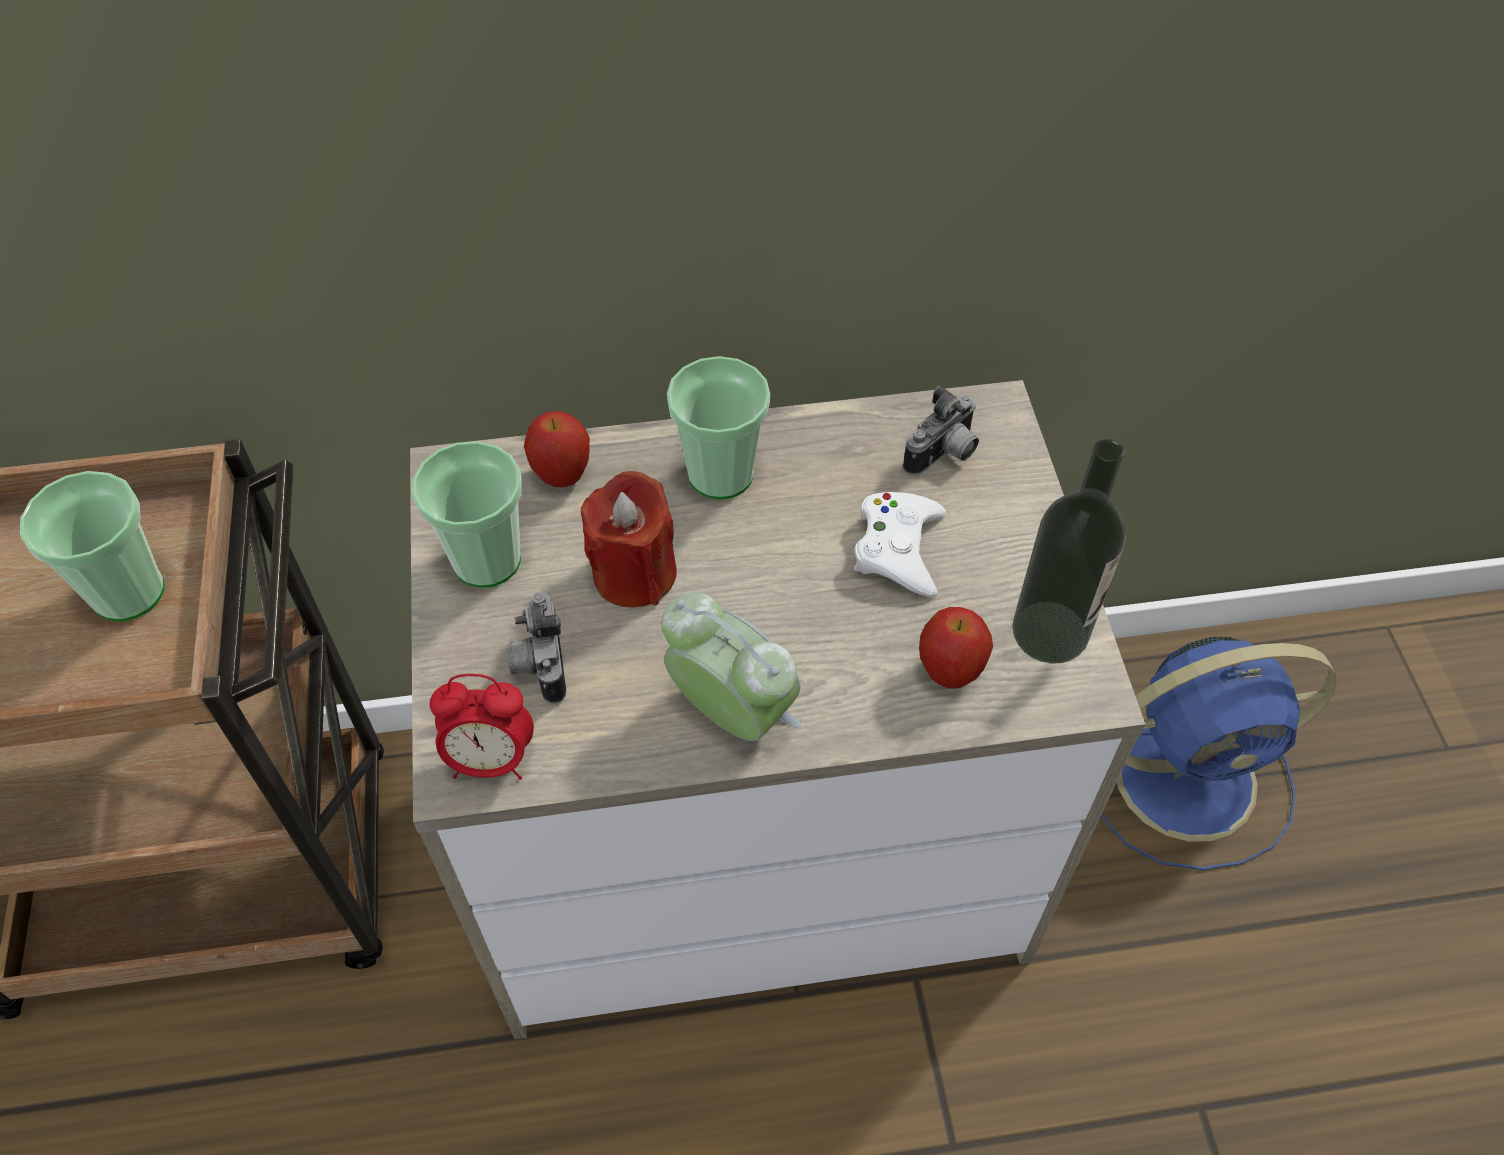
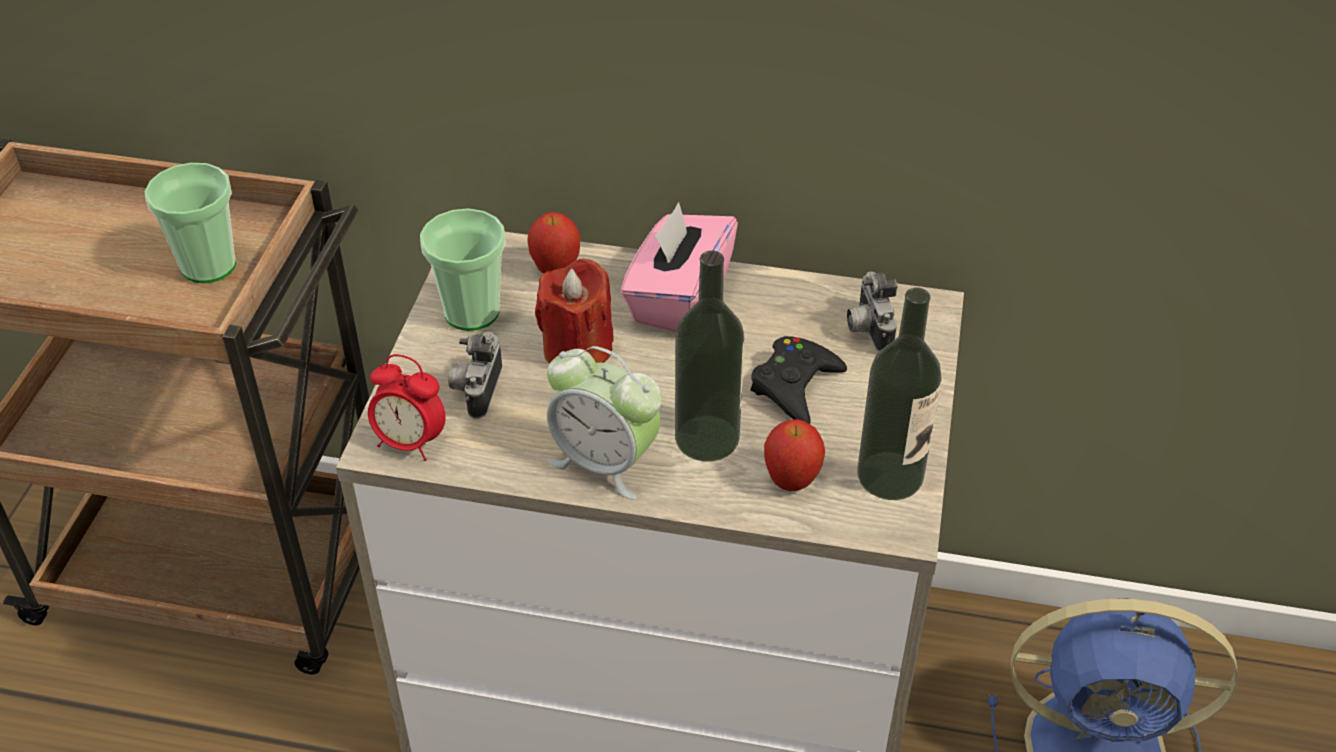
camera: 20 degrees right, 10 degrees down
alarm clock [661,592,801,741] -> alarm clock turned 150 degrees clockwise [547,346,662,500]
cup [667,356,770,499] -> pink tissue box [620,202,738,333]
white game controller [854,492,946,597] -> black game controller [750,336,847,424]
camera [903,386,979,475] -> camera turned 105 degrees clockwise [847,272,898,352]
none -> bottle [675,251,745,462]

